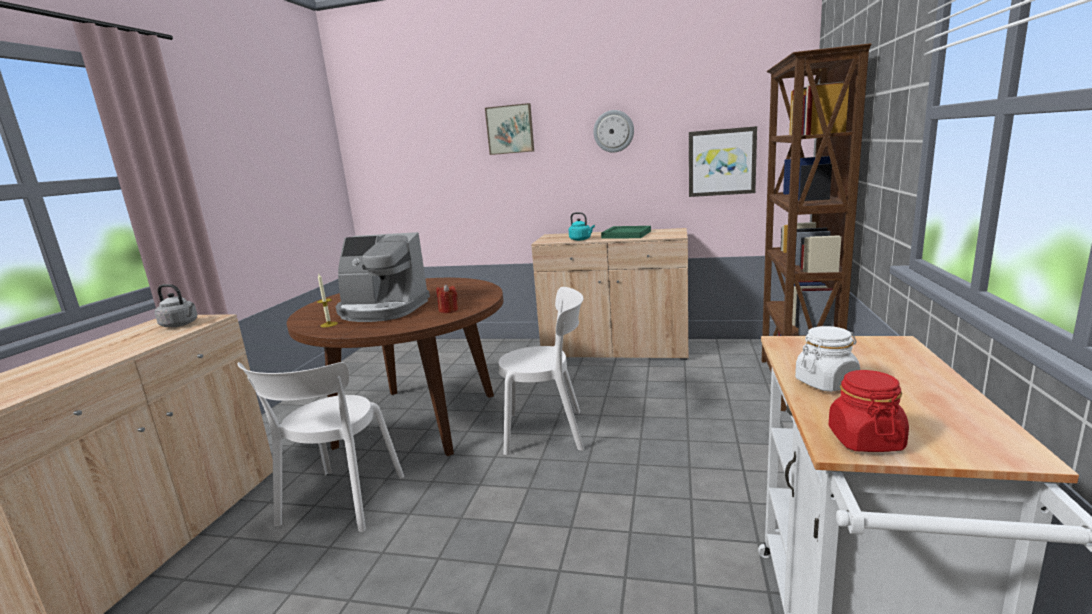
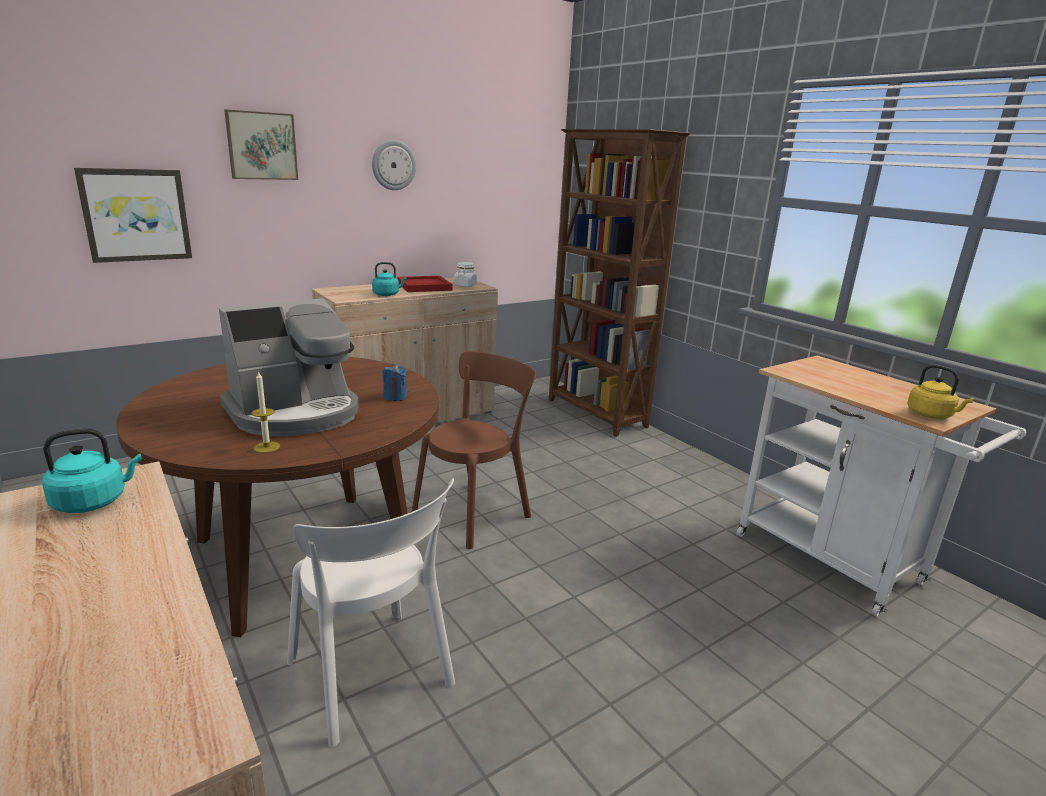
camera: 50 degrees left, 5 degrees up
grey kettle [155,284,197,327] -> turquoise kettle [42,428,142,513]
red candle [436,284,458,313] -> blue candle [382,364,407,401]
white chair [498,287,584,455] -> brown chair [412,351,536,549]
green tray [601,226,651,239] -> red tray [397,276,452,292]
picture [689,126,757,197] -> picture moved to [74,168,192,263]
white jar [795,326,860,392] -> white jar moved to [454,262,477,287]
red jar [828,370,909,452] -> yellow kettle [907,365,974,419]

